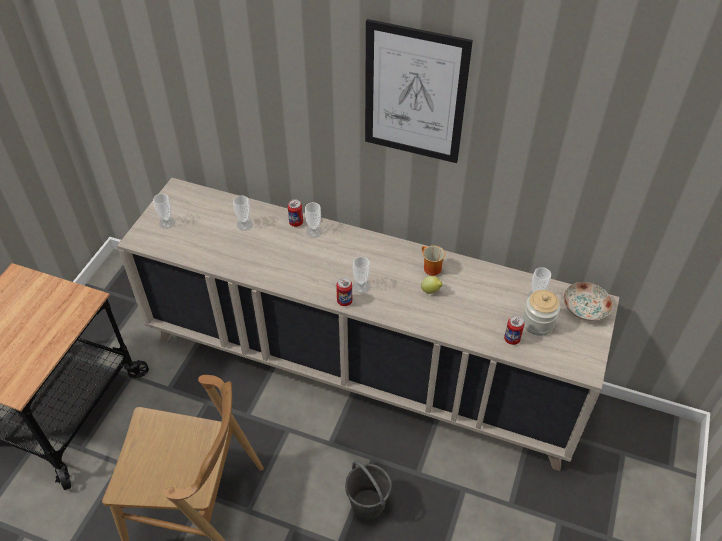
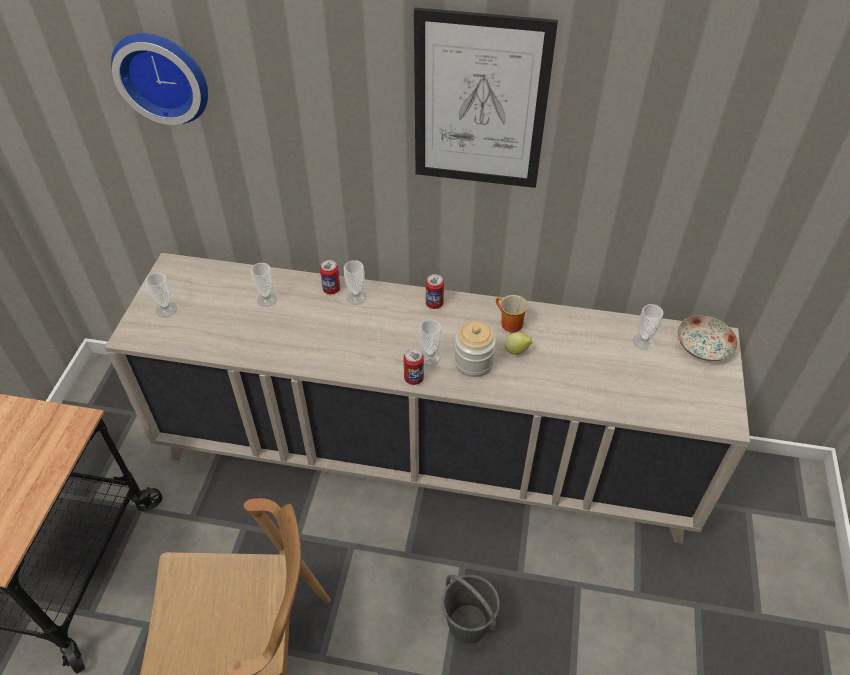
camera: 10 degrees left, 0 degrees up
can [504,315,525,345] -> can moved to [426,274,444,309]
jar [522,290,560,336] -> jar moved to [454,321,496,377]
none -> wall clock [111,33,208,125]

